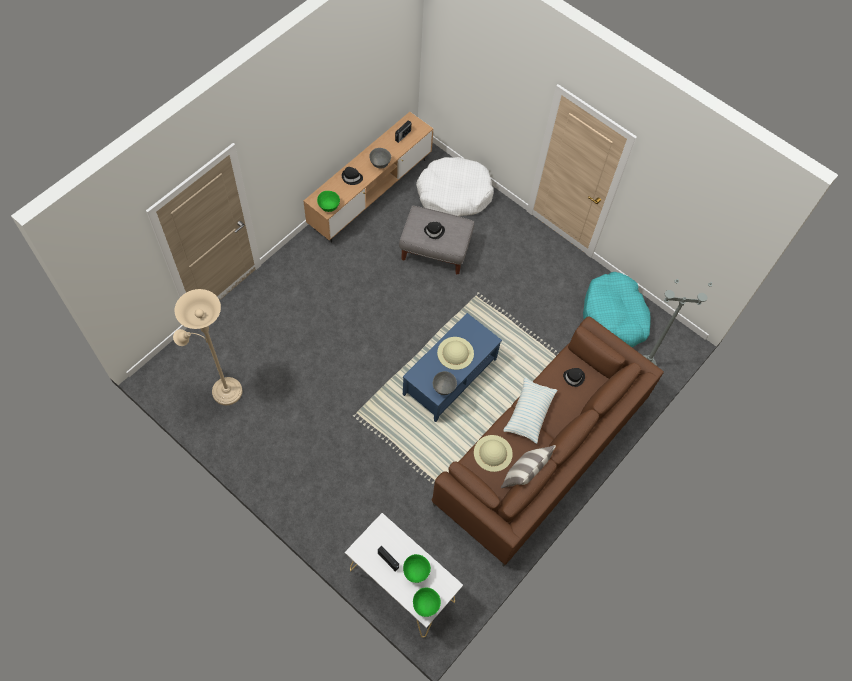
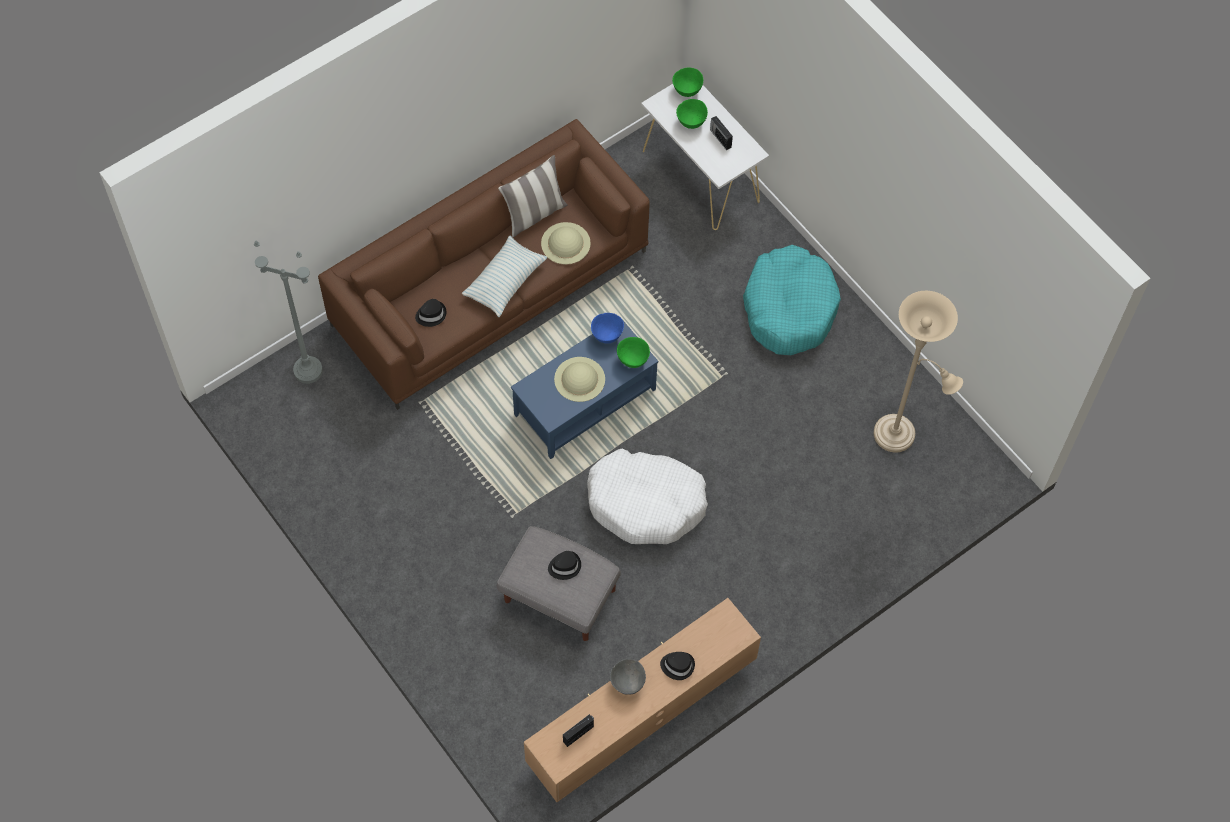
camera: 165 degrees left, 0 degrees up
green bowl [317,191,340,212] -> green bowl moved to [617,337,650,368]
white dog bed [416,157,494,216] -> white dog bed moved to [587,449,708,544]
grey bowl [433,371,457,395] -> blue bowl [591,313,624,344]
turquoise dog bed [583,272,650,347] -> turquoise dog bed moved to [743,245,841,355]

